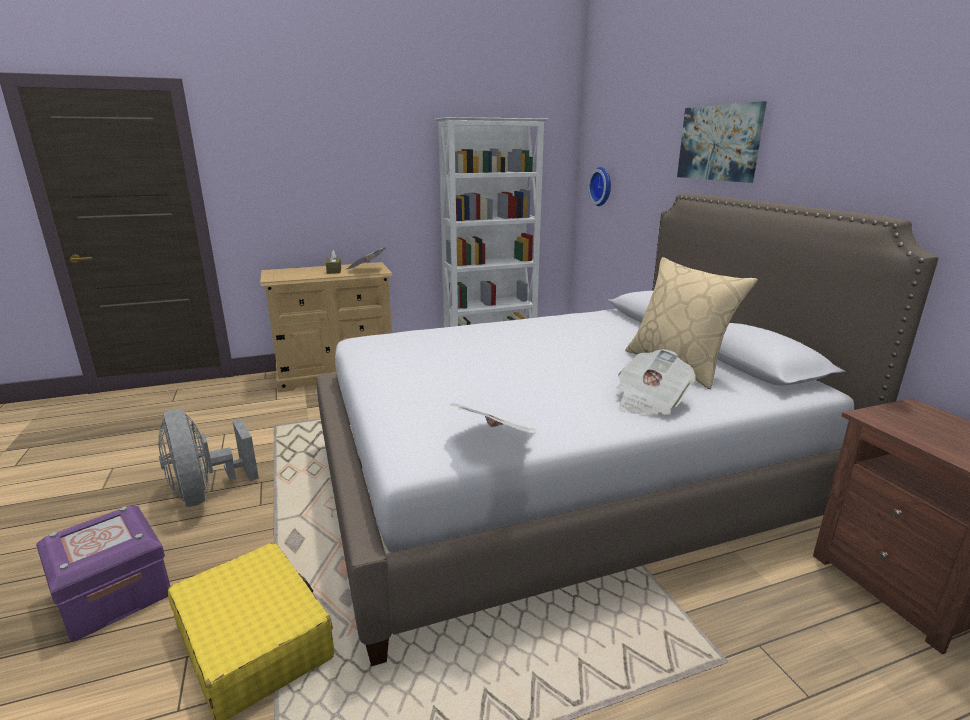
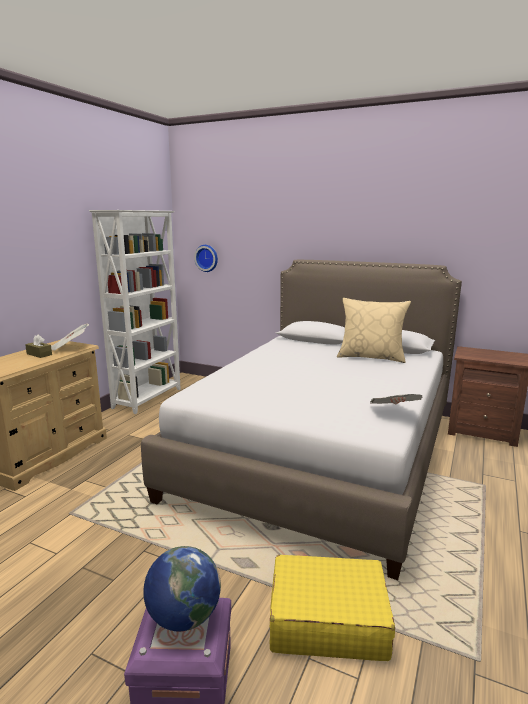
camera: 45 degrees left, 5 degrees down
grey fan [159,409,259,507] -> none
newspaper [617,349,695,415] -> none
picture [677,101,767,183] -> none
none -> globe [143,546,221,631]

